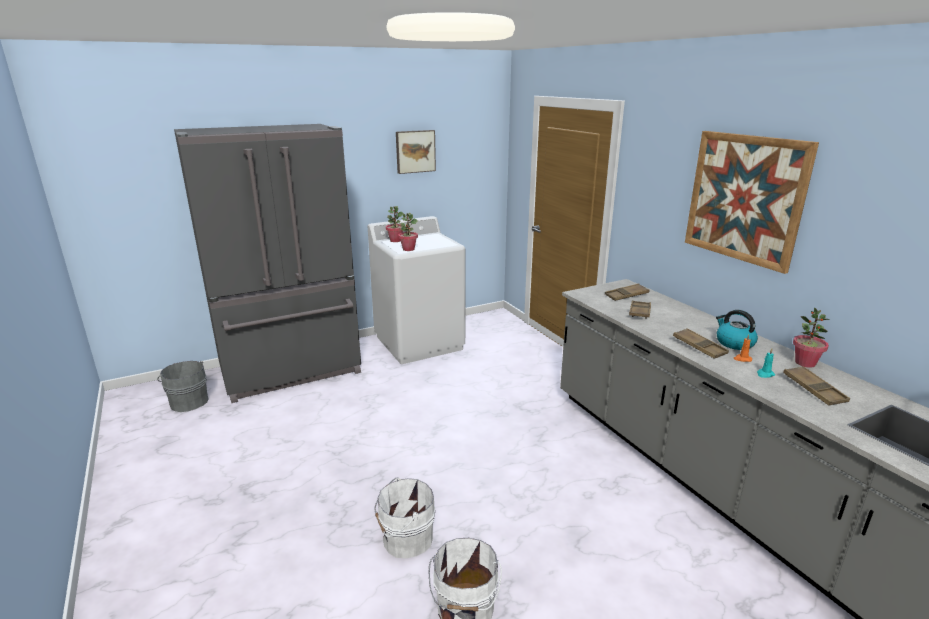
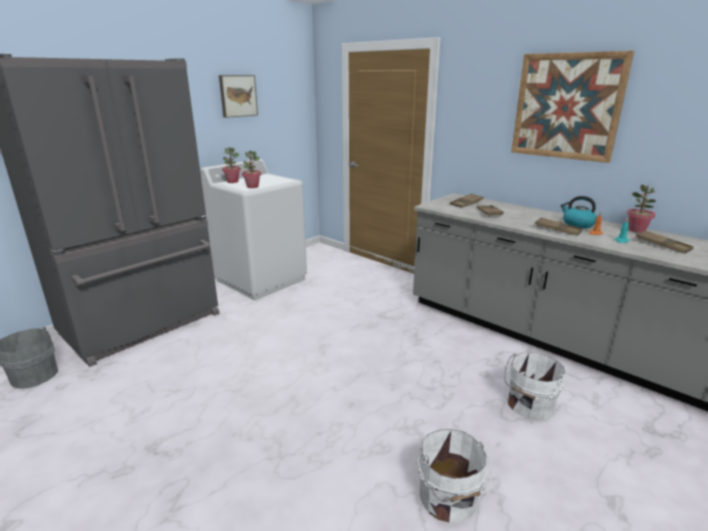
camera: 20 degrees left, 0 degrees up
white bucket [374,477,435,558] -> white bucket moved to [504,352,565,421]

